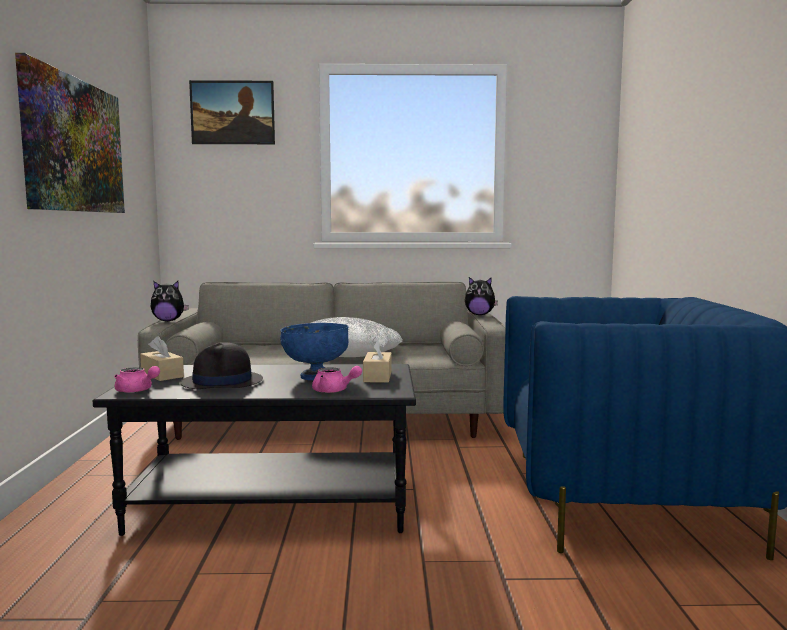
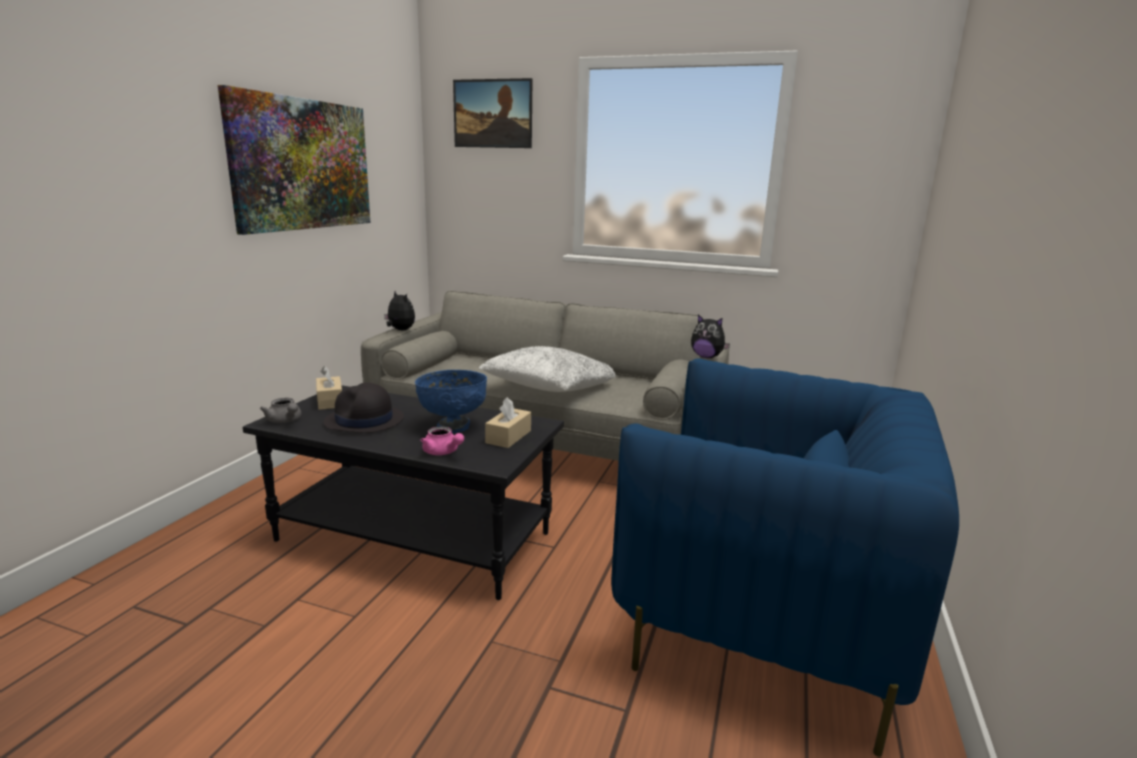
camera: 20 degrees right, 10 degrees up
pink teapot [114,366,160,393] -> grey teapot [260,398,301,423]
plush toy [150,281,189,321] -> plush toy turned 150 degrees counterclockwise [384,291,415,330]

